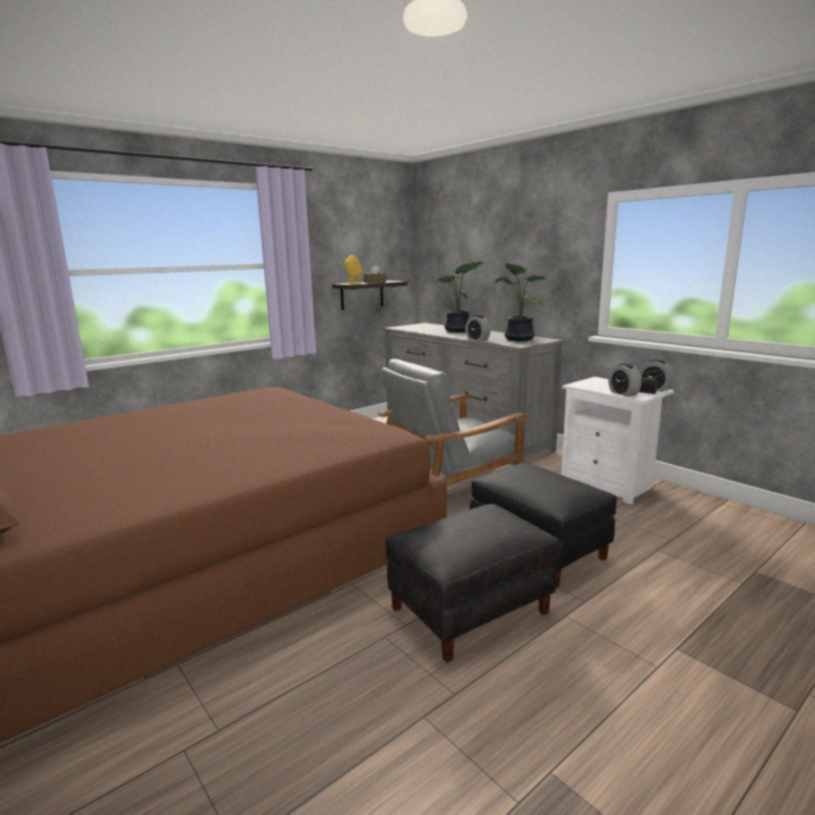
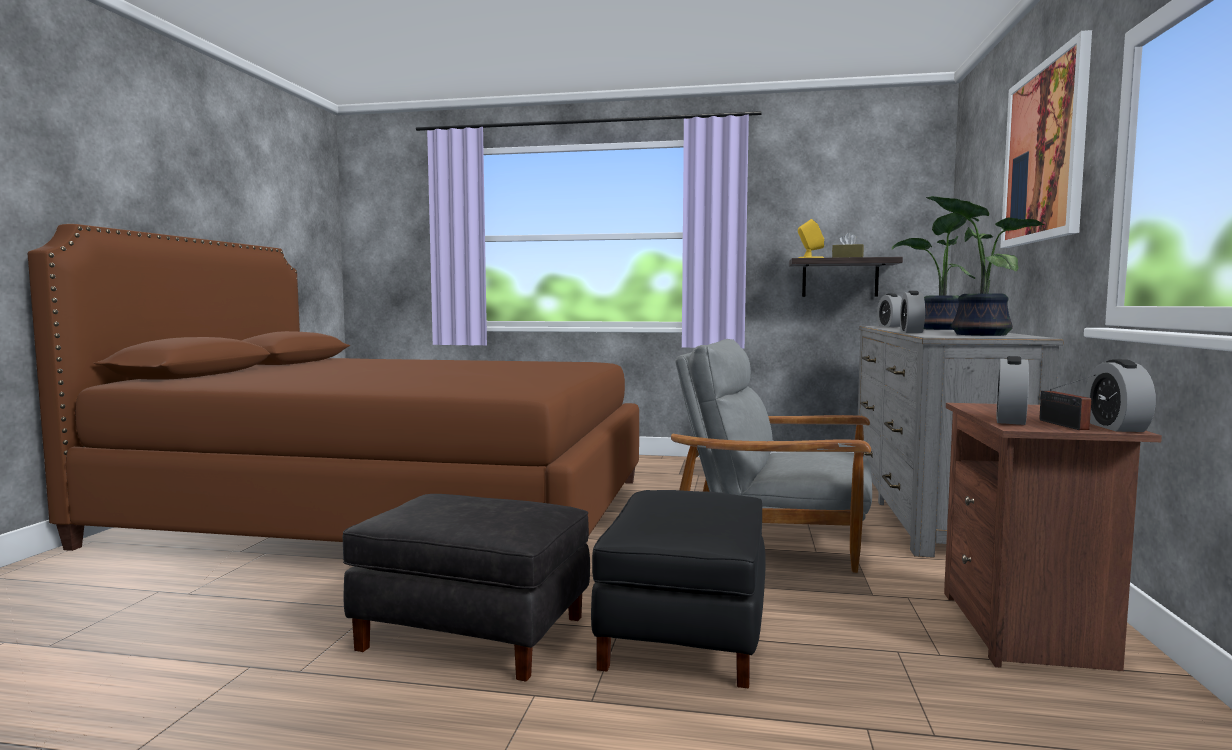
camera: 50 degrees right, 10 degrees down
white nightstand [561,377,674,505] -> brown nightstand [944,403,1162,671]
none -> alarm clock [877,293,902,327]
none -> picture [1000,30,1092,248]

